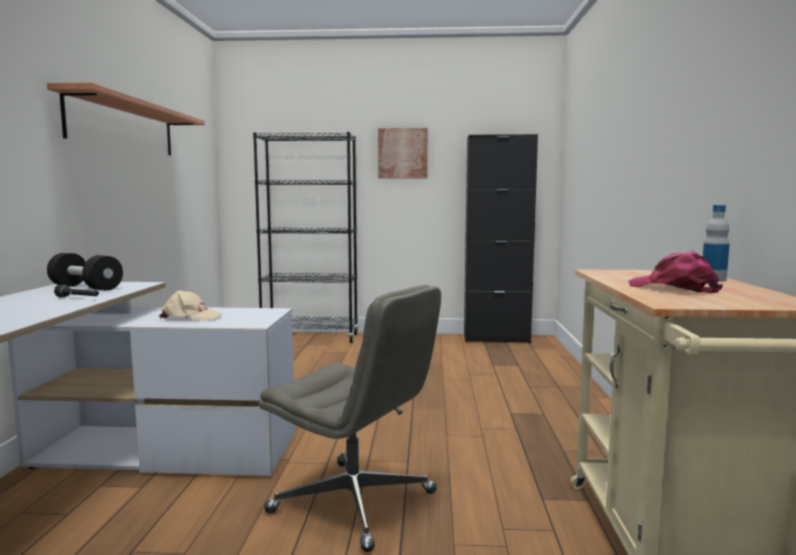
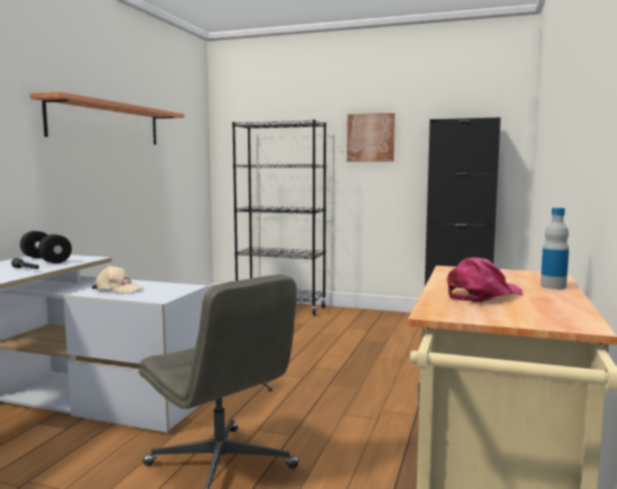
camera: 15 degrees right, 0 degrees up
pink cap [628,251,723,294] -> pink cap turned 75 degrees clockwise [447,257,523,303]

